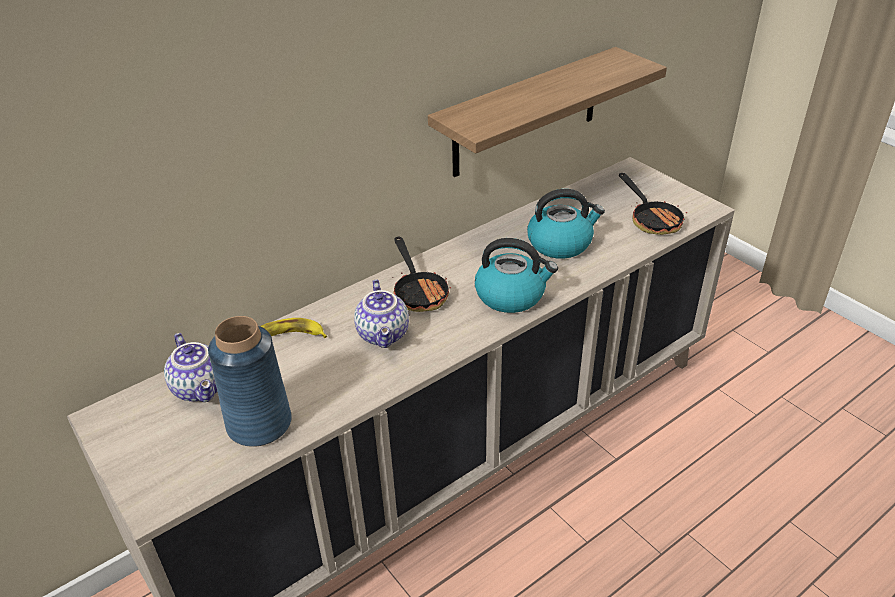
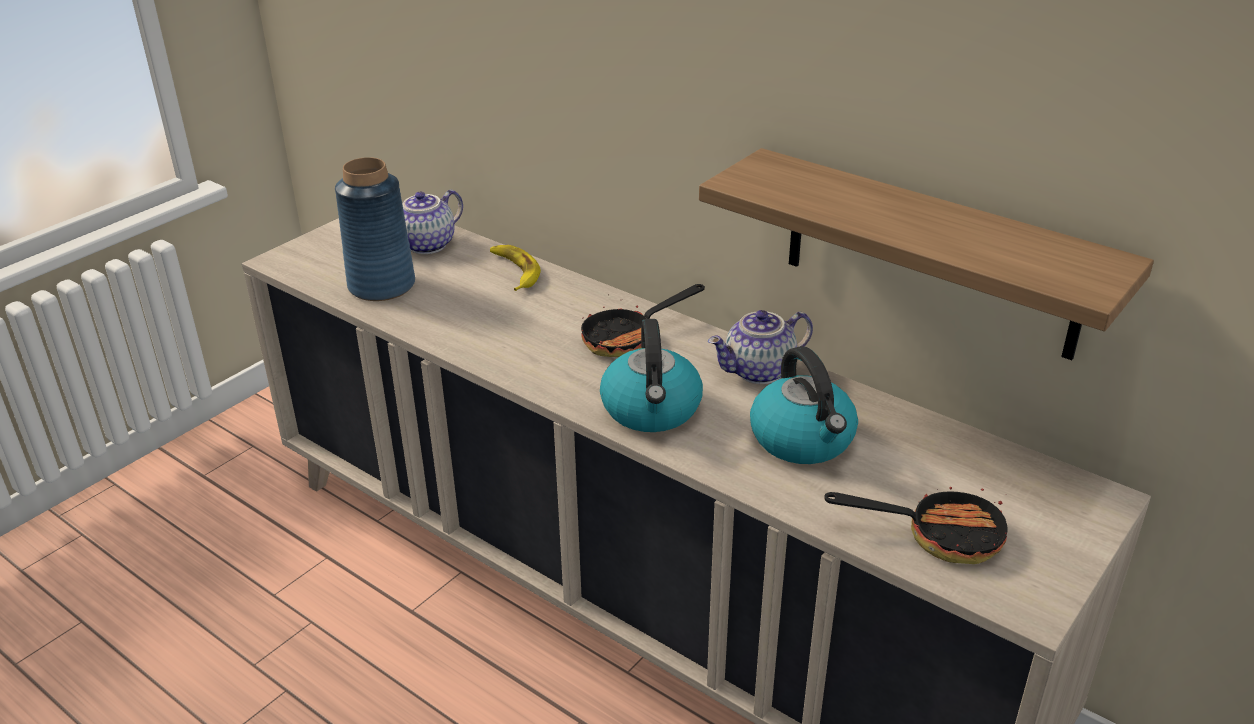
camera: 75 degrees right, 5 degrees down
teapot [354,279,409,348] -> teapot moved to [708,310,813,384]
frying pan [619,173,687,235] -> frying pan turned 135 degrees counterclockwise [824,487,1008,564]

